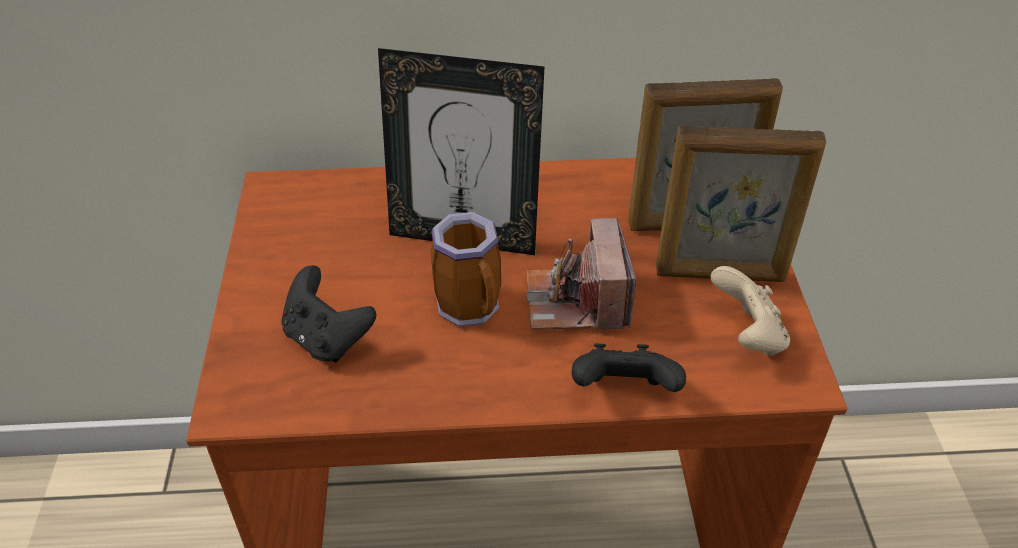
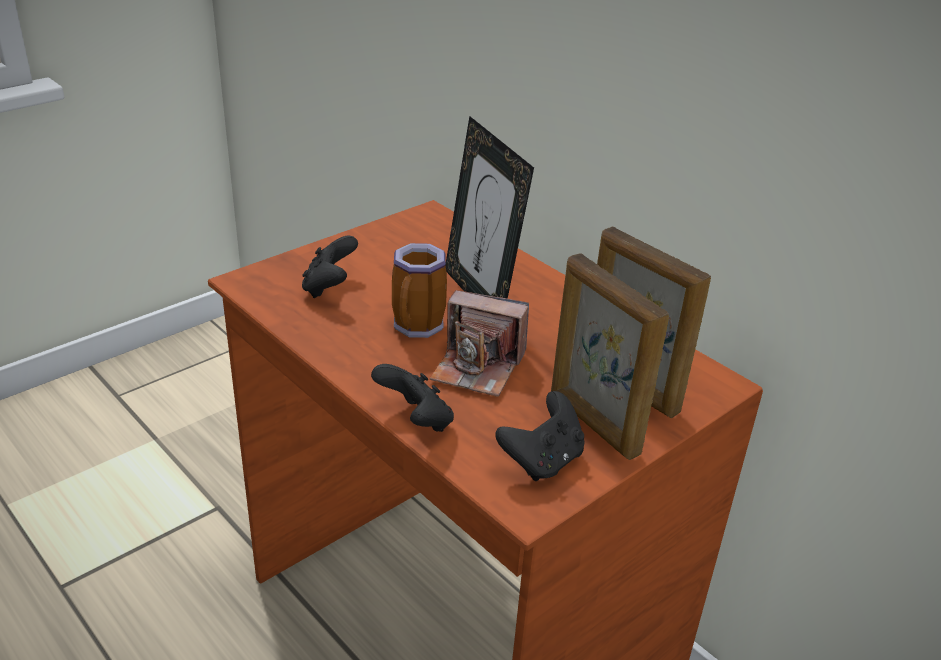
camera: 50 degrees right, 10 degrees down
camera [526,218,636,330] -> camera turned 120 degrees counterclockwise [430,290,529,397]
beige game controller [711,266,790,356] -> black game controller [495,391,585,481]

